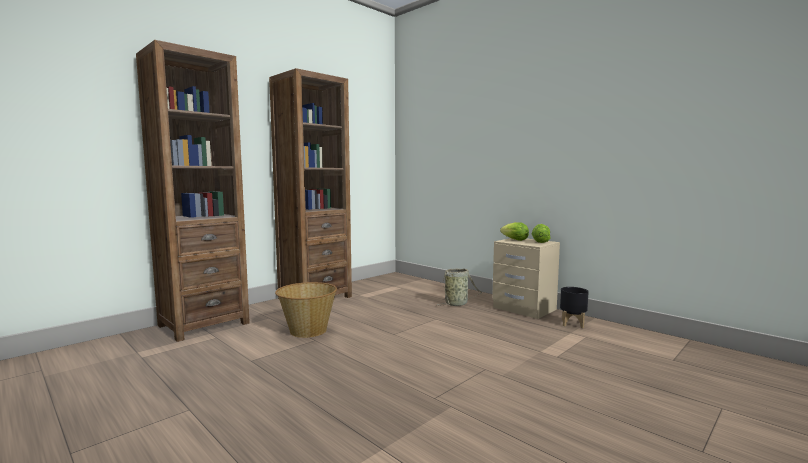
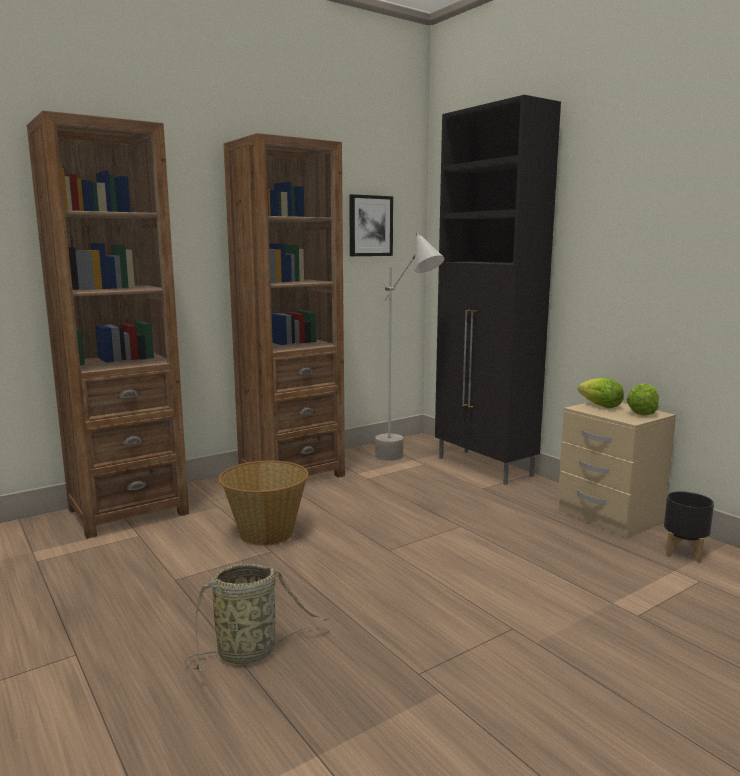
camera: 10 degrees right, 5 degrees up
basket [437,269,483,306] -> basket moved to [185,564,329,672]
none -> picture [349,194,393,256]
none -> grey floor lamp [375,232,444,461]
none -> black cabinet [435,95,561,485]

